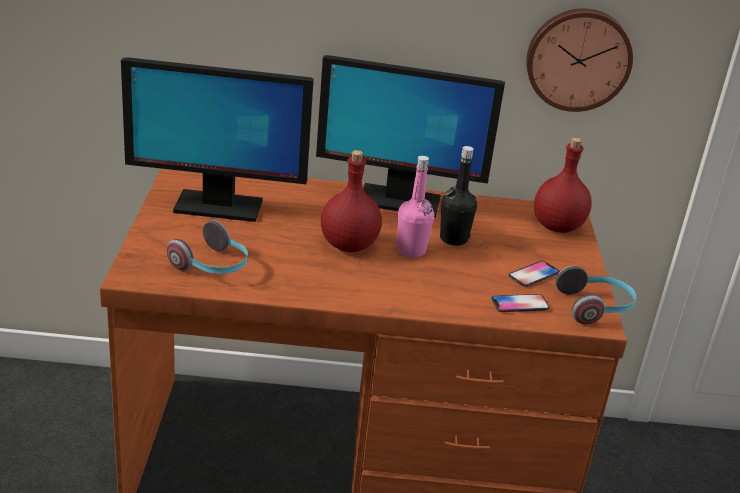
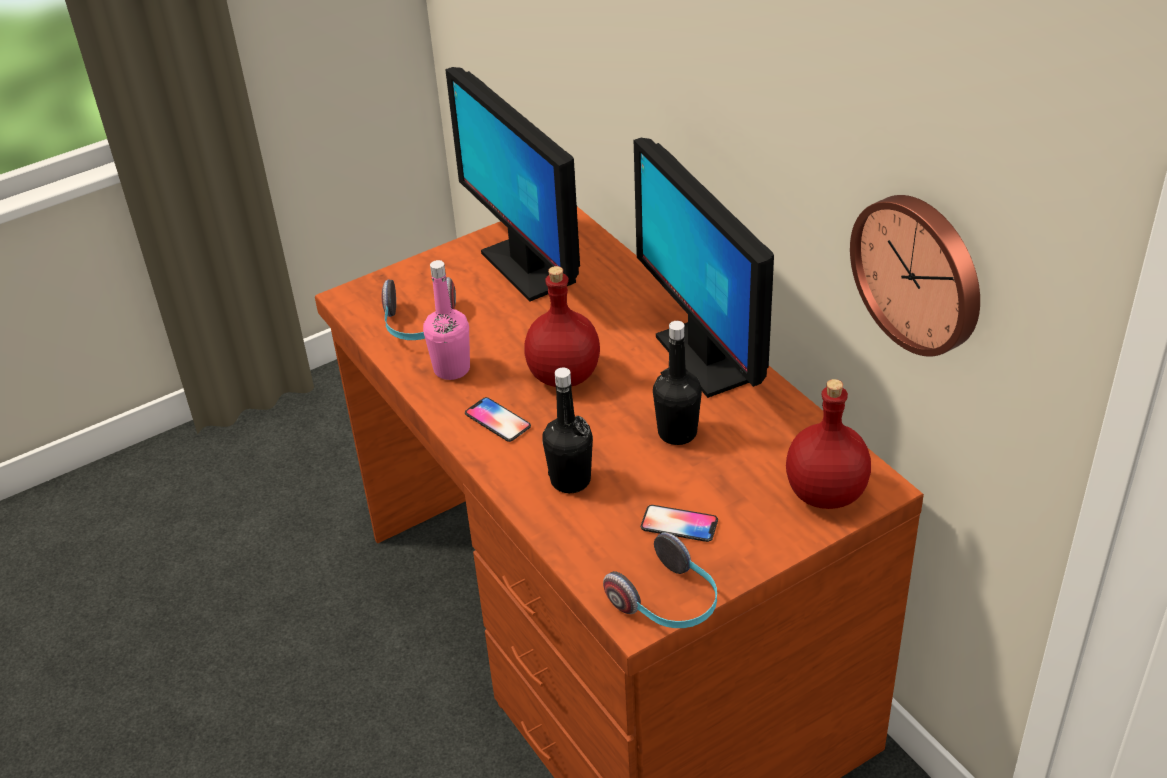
camera: 60 degrees right, 10 degrees up
pink bottle [397,156,434,258] -> pink bottle moved to [423,260,470,380]
phone [491,294,550,312] -> phone moved to [465,397,531,442]
none -> black bottle [542,367,593,493]

